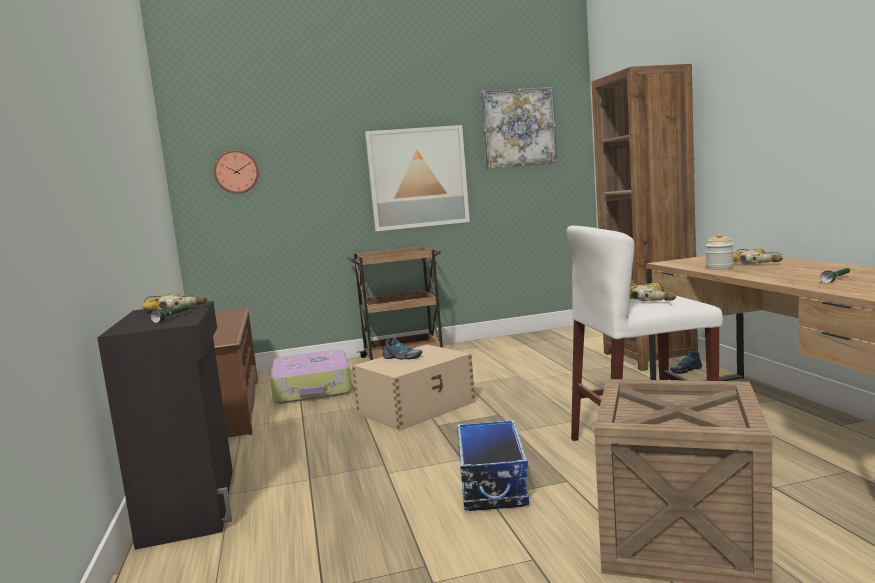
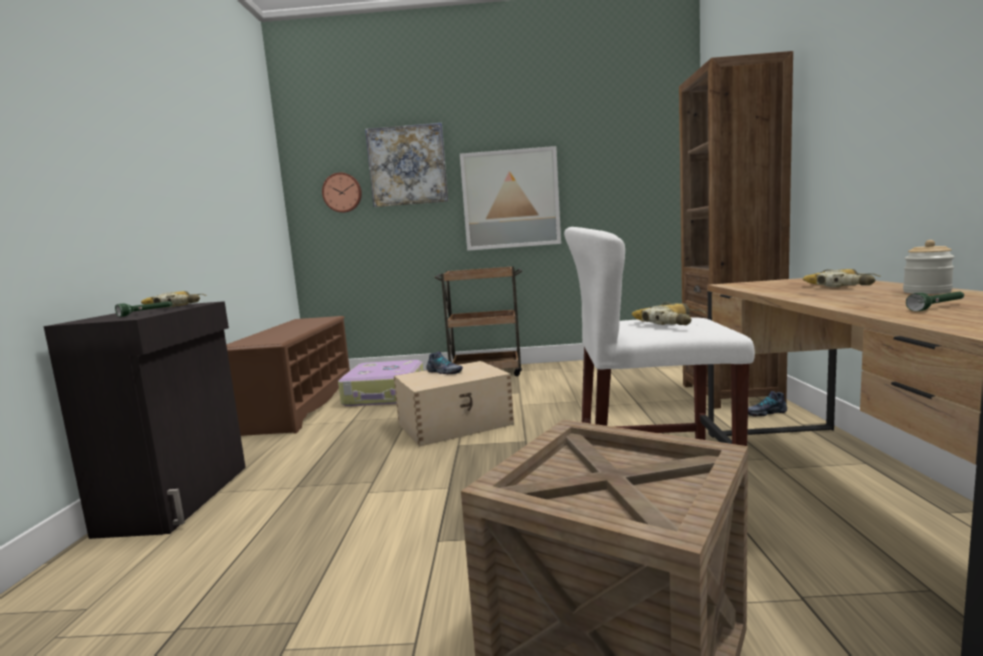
camera: 15 degrees right, 0 degrees up
storage box [457,420,529,511] -> none
picture [481,87,557,169] -> picture moved to [365,123,448,207]
jar [705,233,734,270] -> jar moved to [903,240,955,294]

